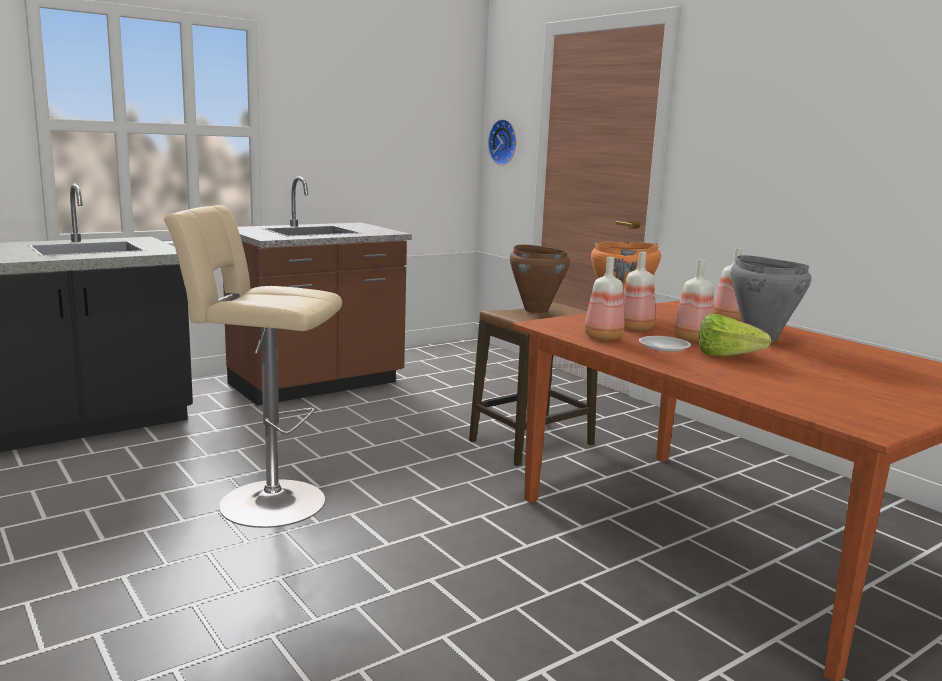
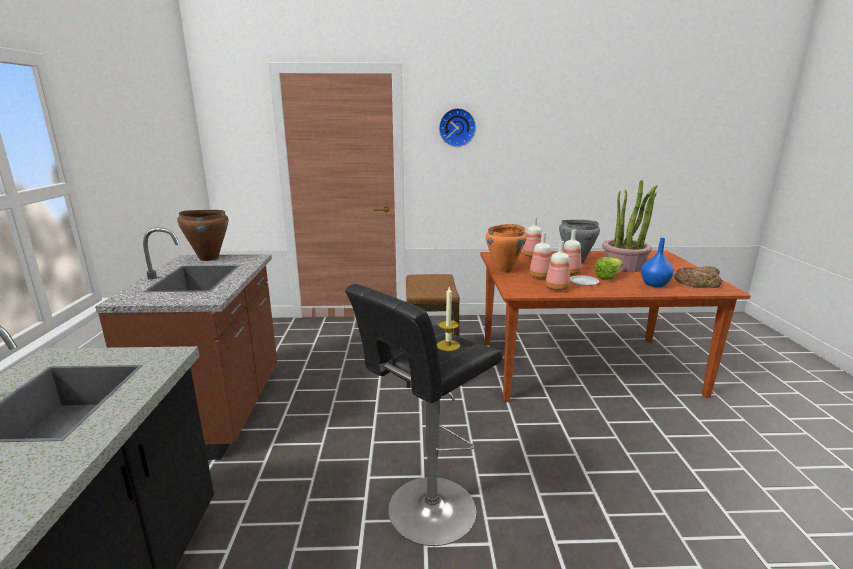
camera: 55 degrees left, 5 degrees up
beige stool [164,205,342,528] -> black stool [345,284,503,546]
wall clock [488,119,516,165] -> wall clock moved to [439,108,476,147]
brown cooking pot [510,245,570,313] -> brown cooking pot moved to [177,210,228,261]
none -> candle [437,287,460,351]
none -> potted plant [602,180,657,272]
none -> blue vase [641,238,674,287]
none -> bread [674,266,722,288]

